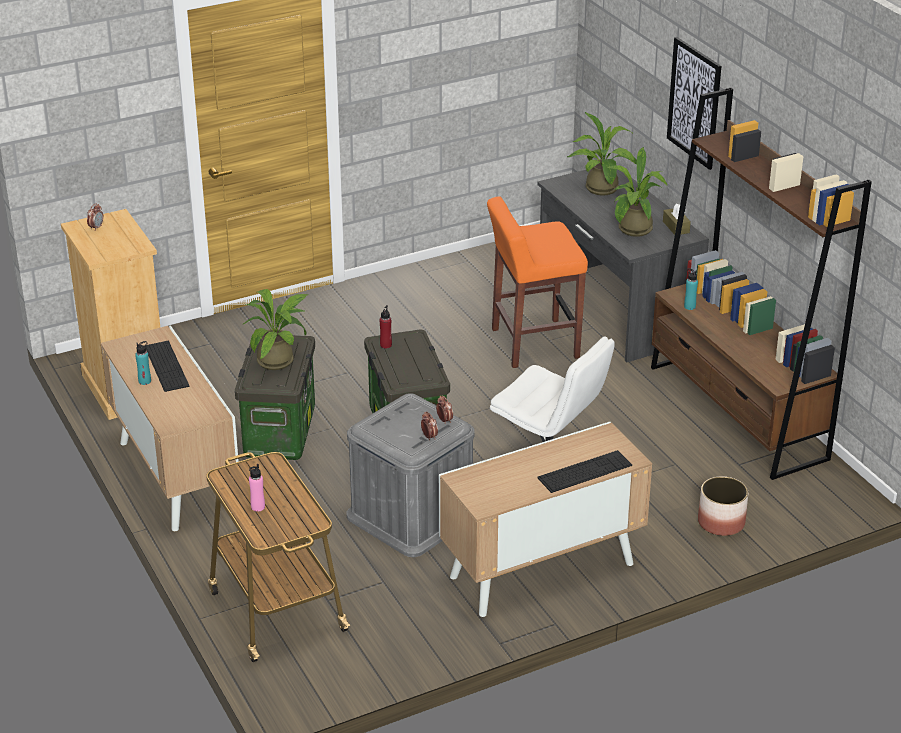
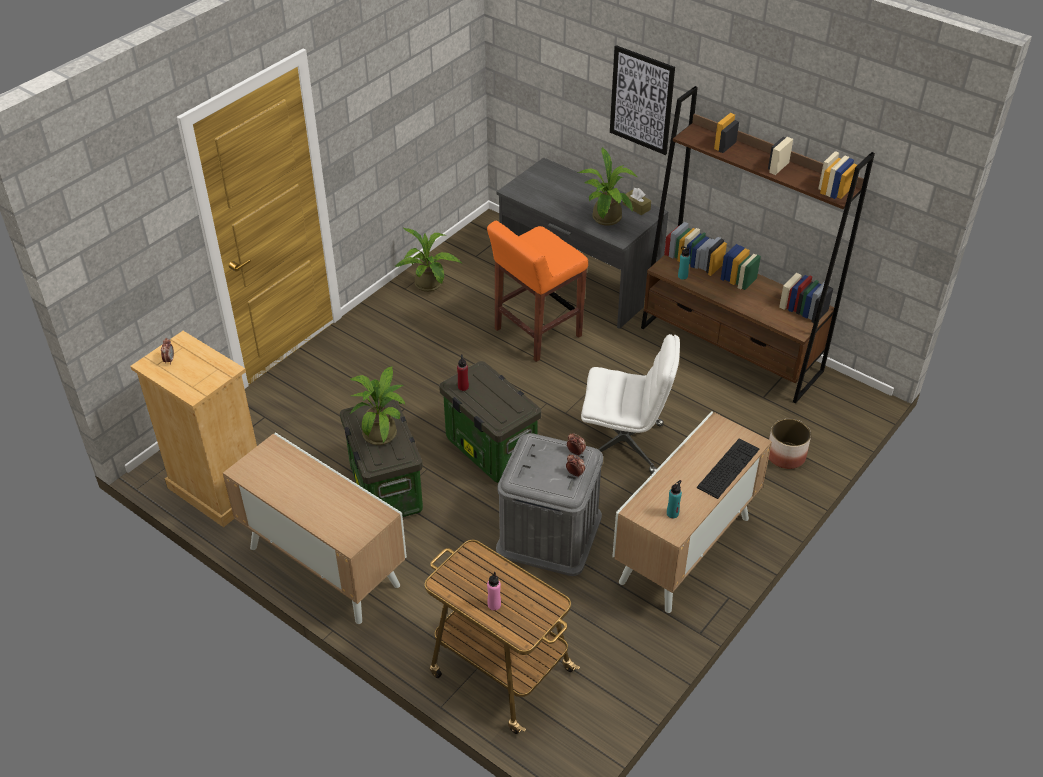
camera: 25 degrees left, 10 degrees up
turquoise bottle [135,341,151,385] -> turquoise bottle moved to [667,480,682,518]
keyboard [146,341,189,392] -> none
potted plant [567,112,637,196] -> potted plant moved to [395,228,463,292]

